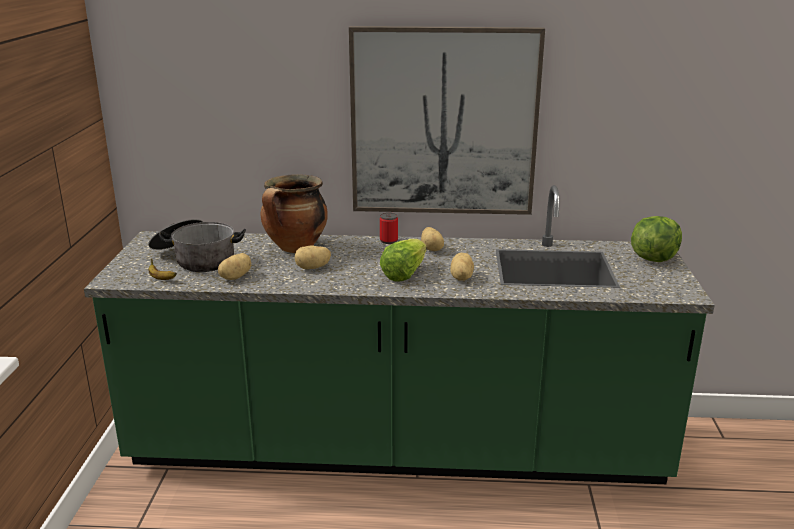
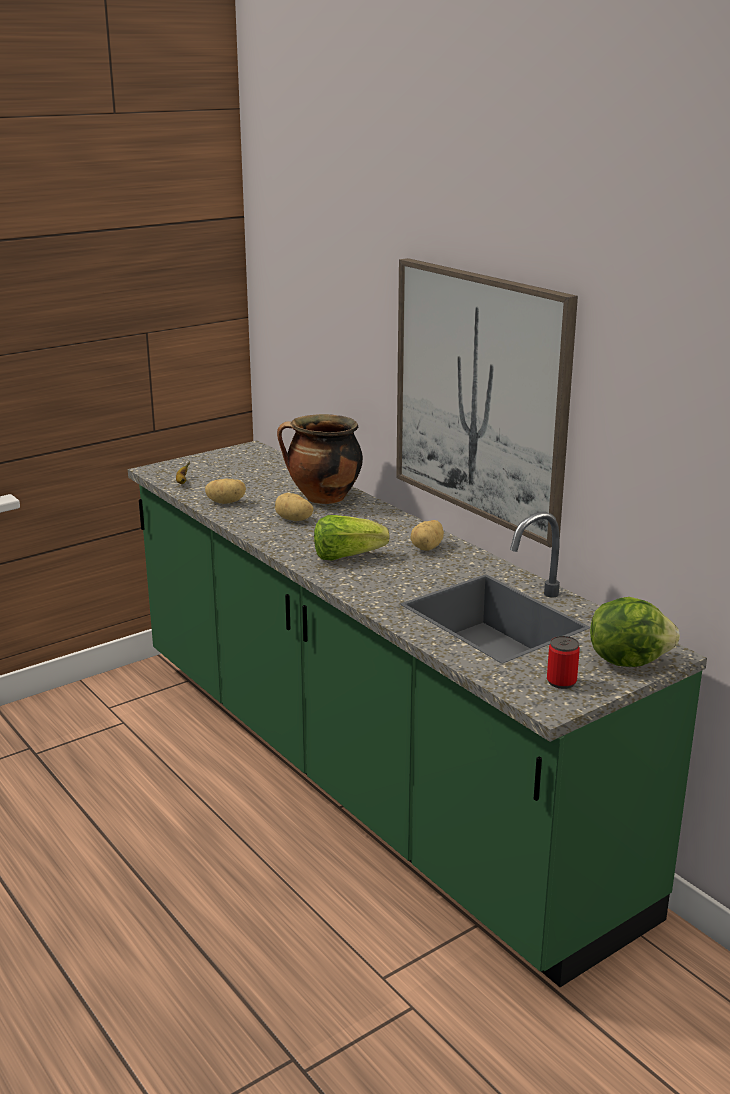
camera: 50 degrees right, 0 degrees up
cooking pot [148,219,246,272] -> none
can [380,213,398,244] -> can moved to [547,636,580,689]
potato [450,253,474,281] -> none

